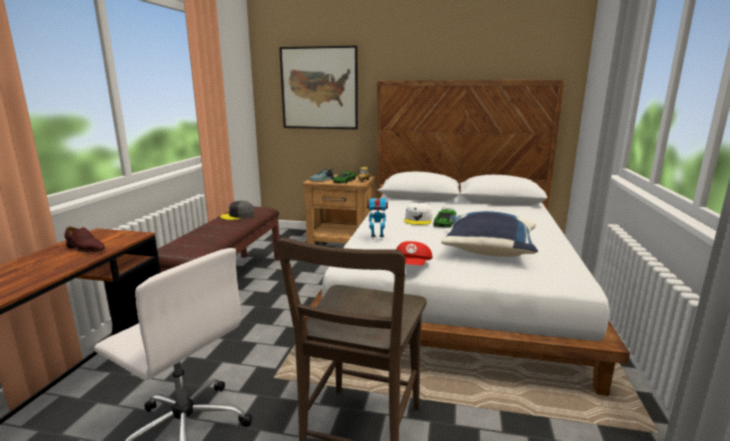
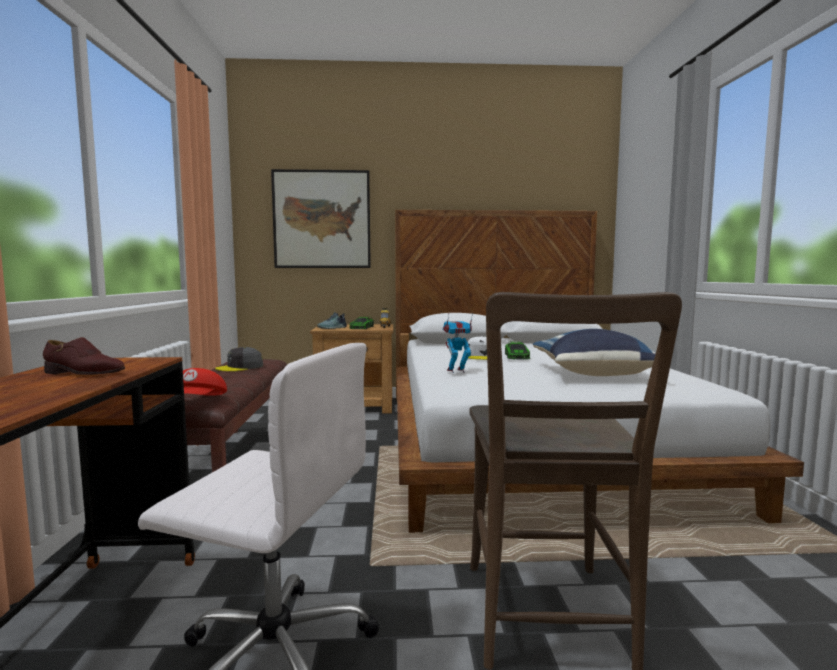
camera: 15 degrees left, 10 degrees down
red cap [396,241,433,265] -> red cap moved to [183,368,227,396]

